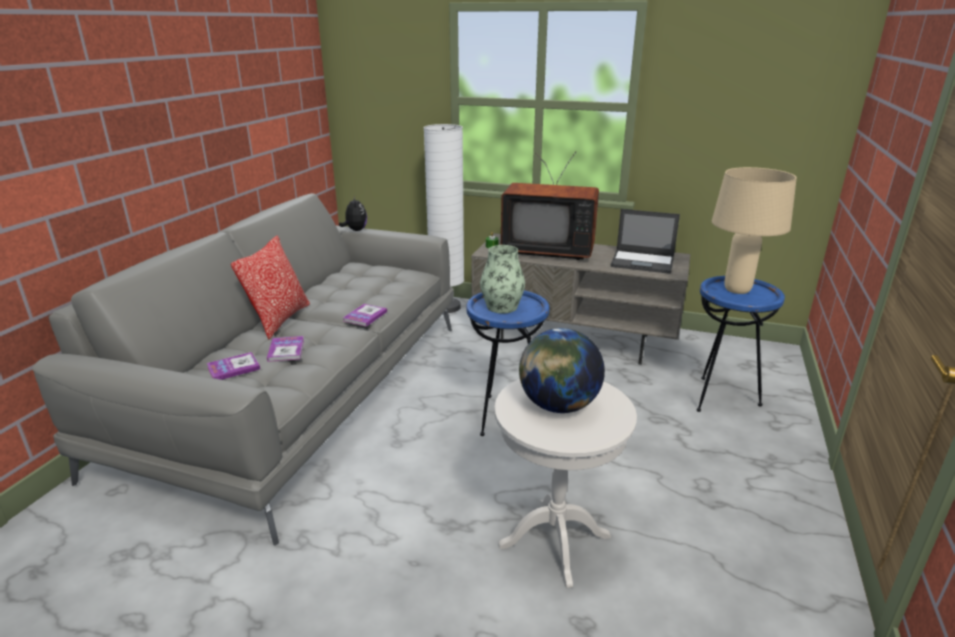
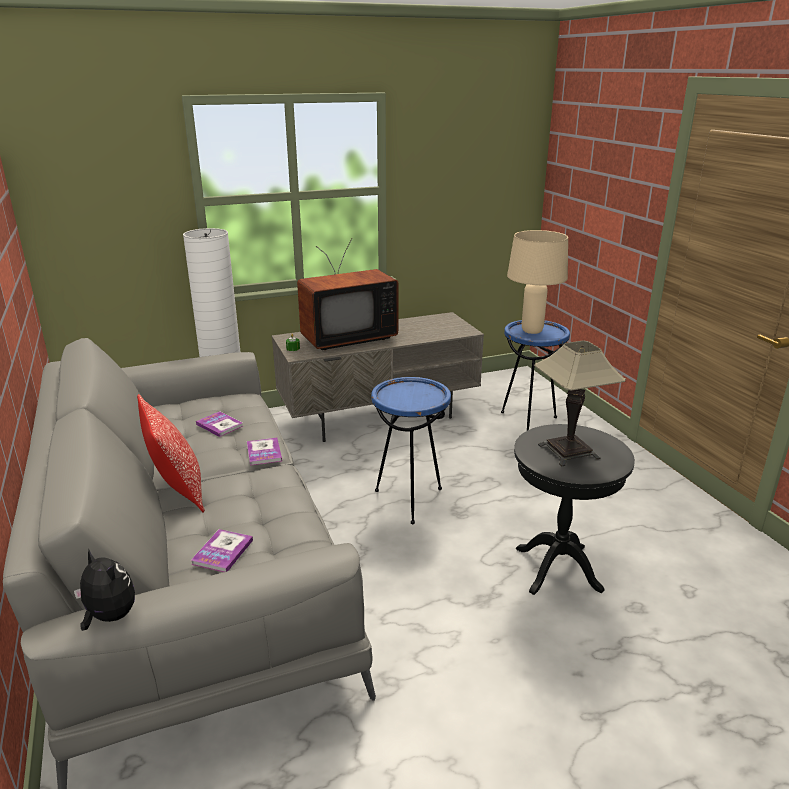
camera: 40 degrees left, 0 degrees up
book [267,336,304,362] -> book moved to [196,411,243,437]
plush toy [339,196,367,231] -> plush toy moved to [74,550,135,631]
vase [480,245,525,313] -> none
white side table [495,379,637,588] -> black side table [514,424,635,595]
globe [519,328,605,413] -> table lamp [534,340,626,467]
laptop [611,209,680,274] -> none

